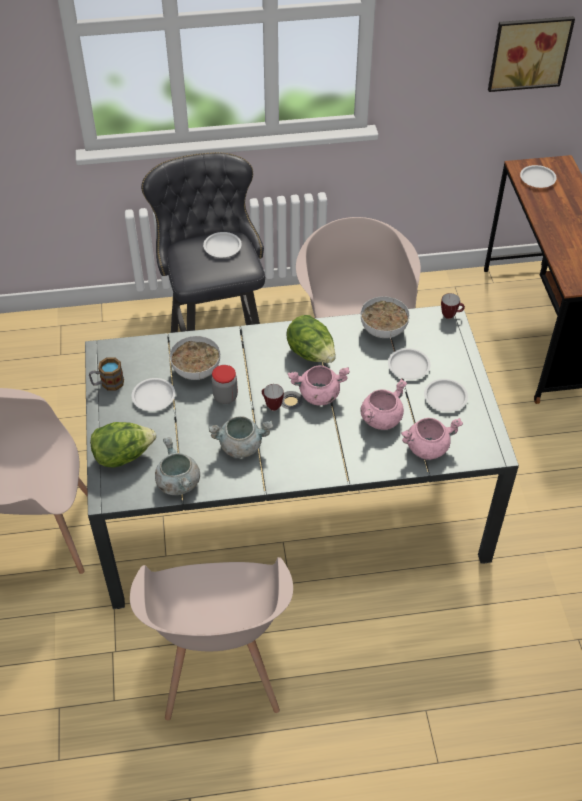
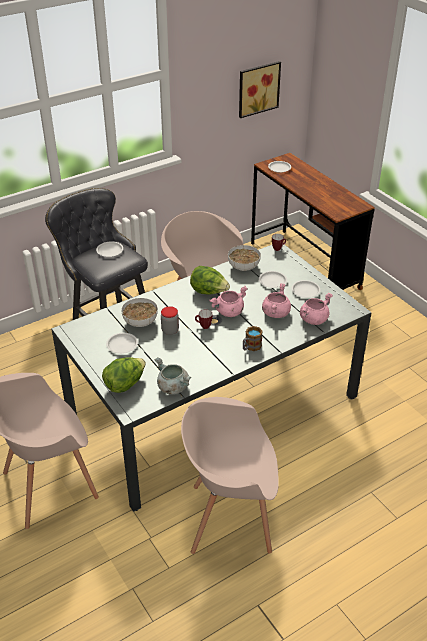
camera: 25 degrees left, 10 degrees down
mug [89,357,124,391] -> mug moved to [243,326,263,351]
beige chair [130,557,293,720] -> beige chair turned 120 degrees clockwise [181,397,279,554]
grey cooking pot [208,416,273,458] -> none

